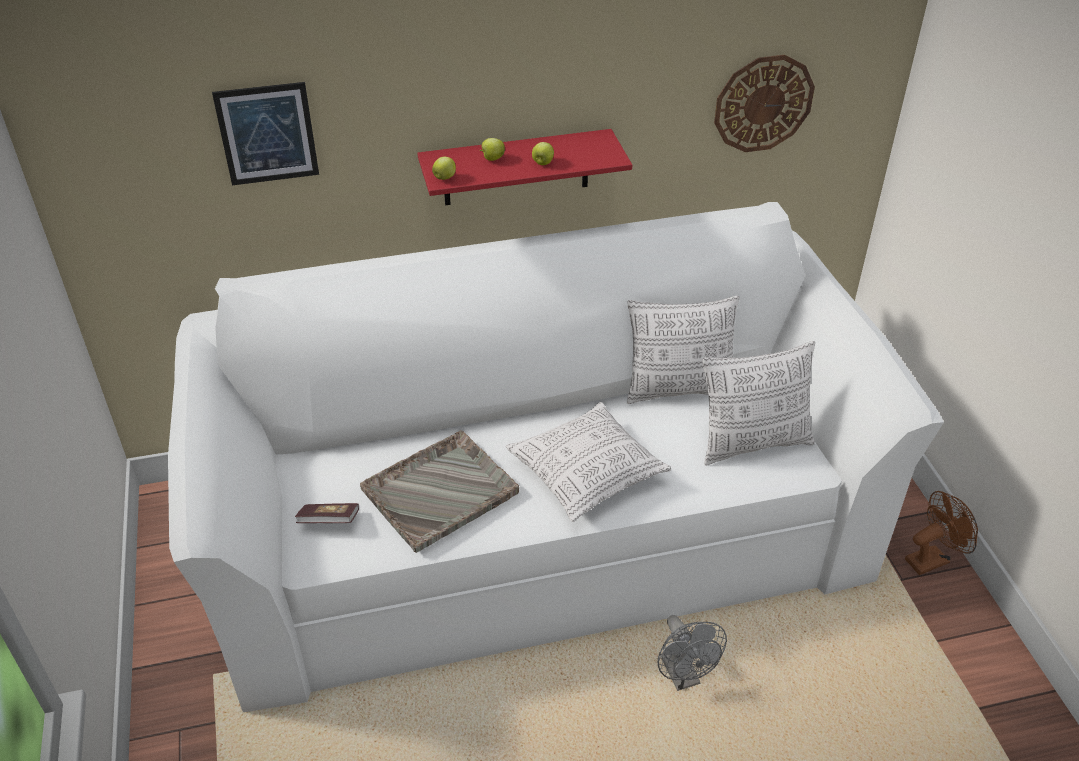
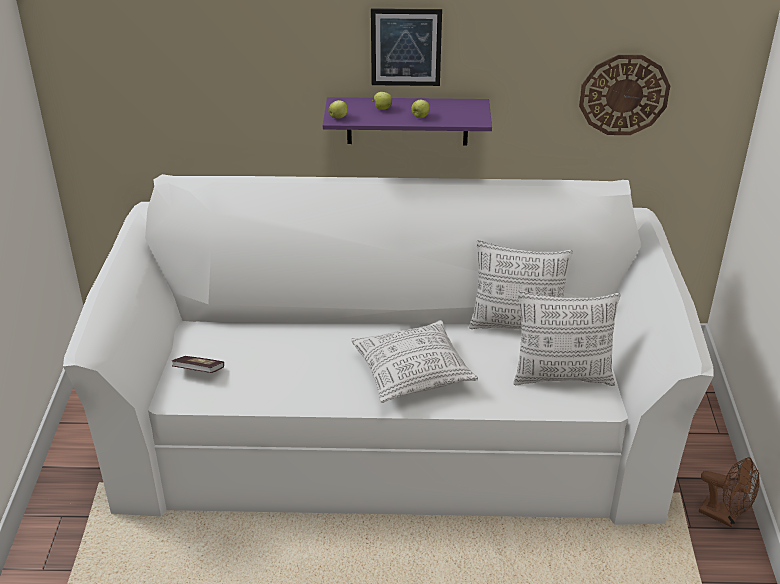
camera: 15 degrees right, 5 degrees down
picture [212,82,319,185] -> picture moved to [371,8,442,86]
grey tray [360,430,519,553] -> none
red shelf [417,129,632,205] -> purple shelf [323,97,492,145]
grey fan [658,615,727,691] -> none
brown fan [905,491,978,575] -> brown fan turned 45 degrees clockwise [699,457,760,528]

